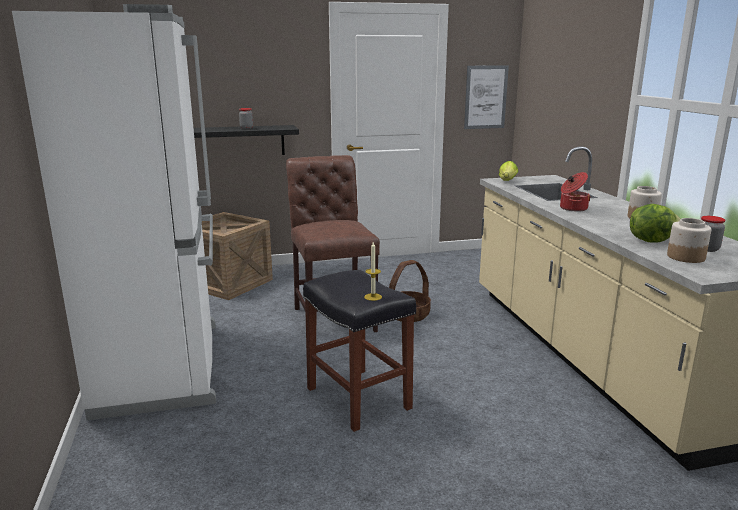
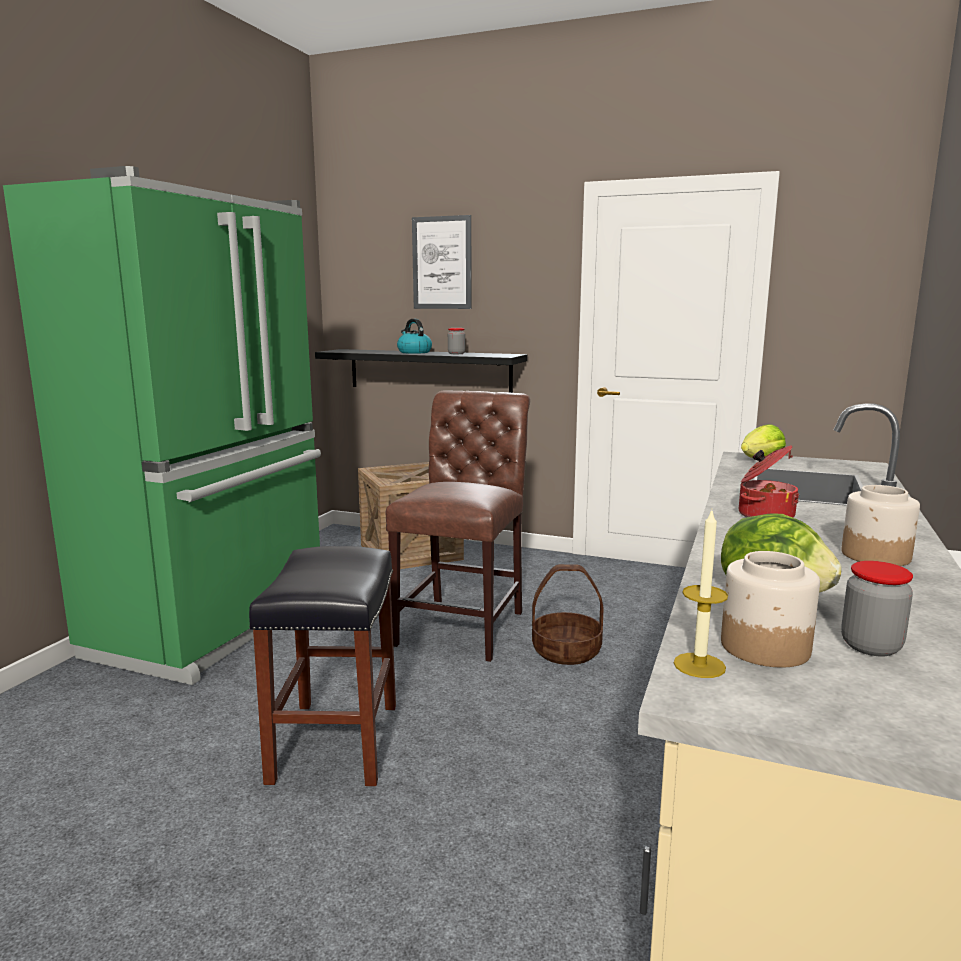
camera: 35 degrees right, 5 degrees down
white fridge [12,4,216,421] -> green fridge [3,166,321,685]
candle [364,242,382,301] -> candle moved to [674,510,728,678]
picture [464,65,509,129] -> picture moved to [412,215,472,309]
none -> kettle [397,319,432,354]

